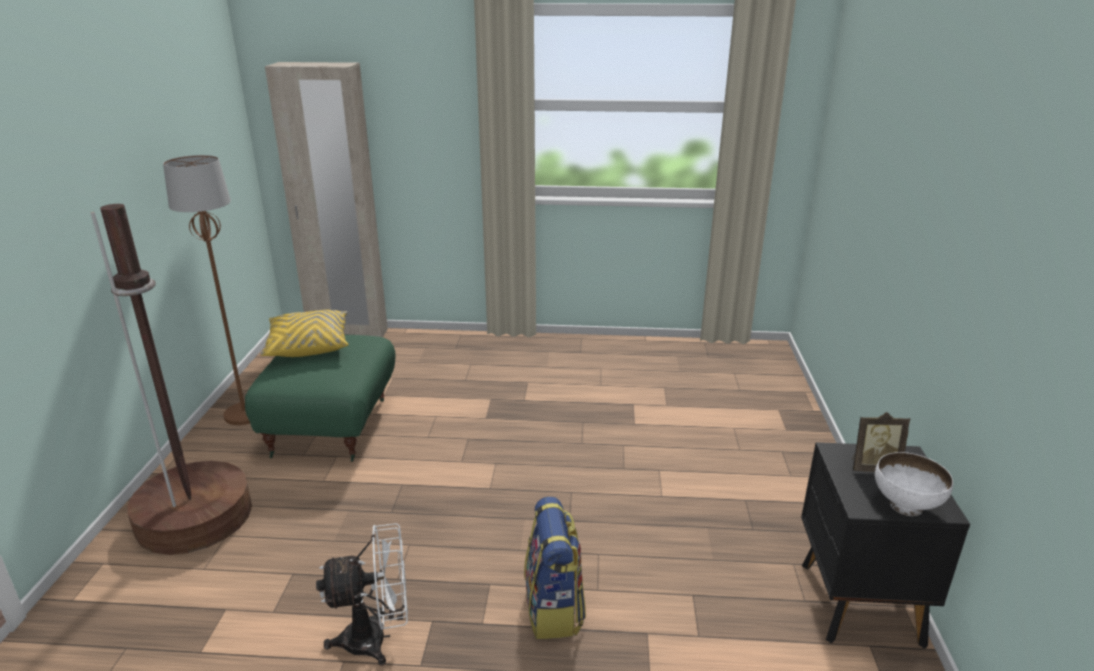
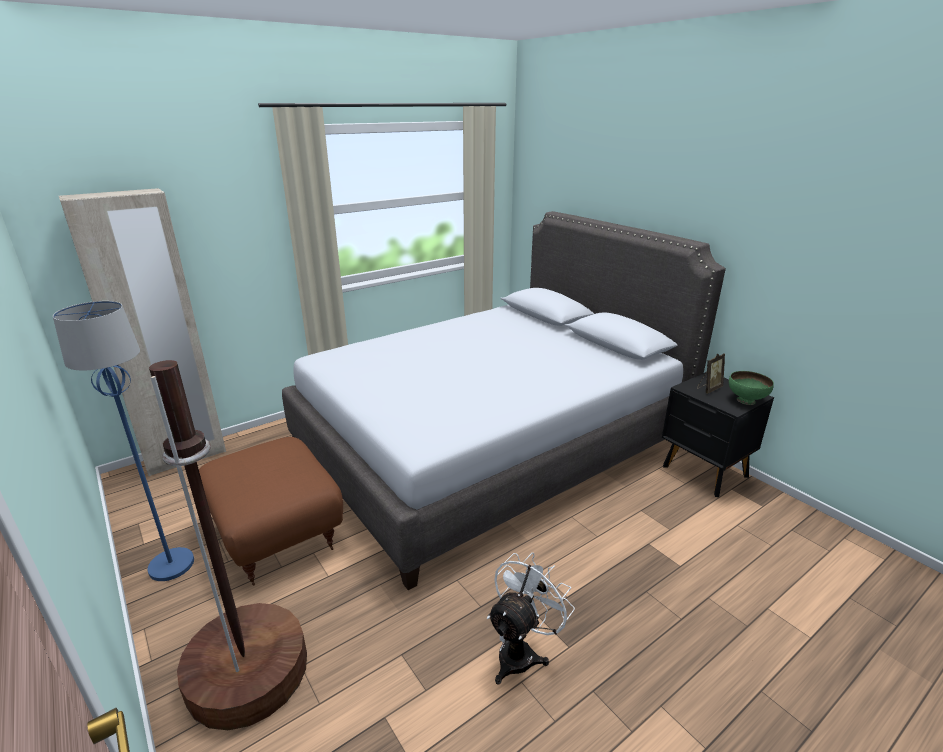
camera: 40 degrees left, 0 degrees up
brown floor lamp [163,155,250,425] -> blue floor lamp [53,301,194,581]
green ottoman [245,335,396,462] -> brown ottoman [199,437,343,586]
yellow pillow [260,310,349,357] -> none
backpack [524,497,586,639] -> none
white bowl [875,452,953,516] -> green bowl [729,371,774,405]
none -> grey bed [282,211,726,590]

